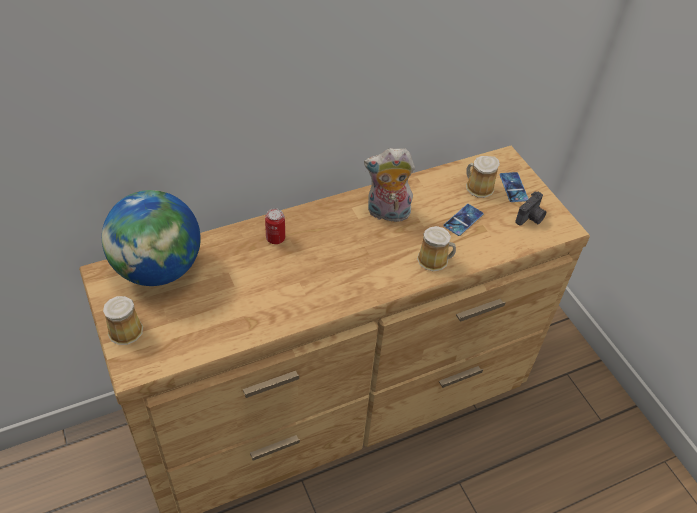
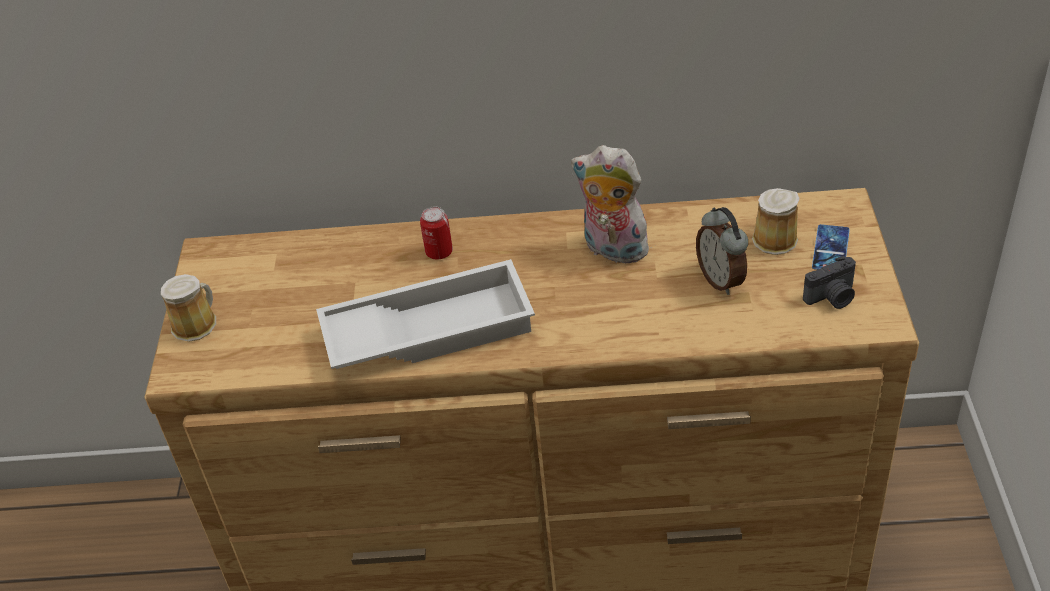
camera: 30 degrees right, 5 degrees down
globe [102,190,201,286] -> none
mug [417,226,456,271] -> none
phone [443,204,483,236] -> alarm clock [696,207,748,295]
none -> white tray [316,259,535,369]

